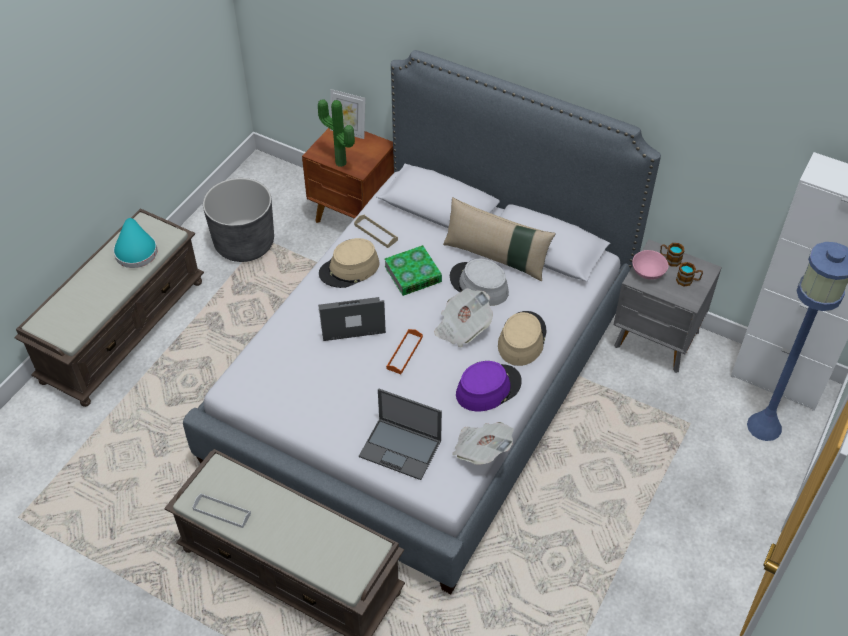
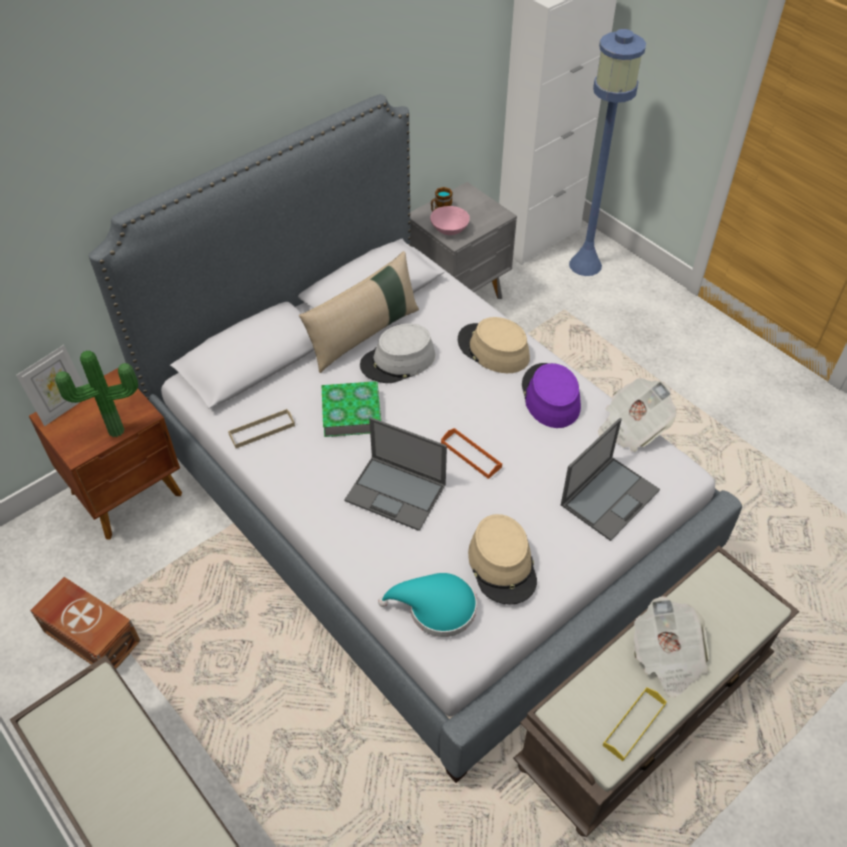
camera: 70 degrees left, 0 degrees up
turquoise hat [114,218,157,268] -> turquoise hat moved to [378,573,477,637]
white tray [192,493,251,528] -> yellow tray [602,687,666,761]
grey planter [203,178,274,262] -> brown storage box [30,577,140,669]
laptop [318,297,386,341] -> laptop turned 75 degrees counterclockwise [344,417,447,531]
beige hat [319,238,379,288] -> beige hat moved to [468,514,537,605]
newspaper [434,288,493,347] -> newspaper moved to [633,596,710,698]
mug [676,262,703,287] -> none

